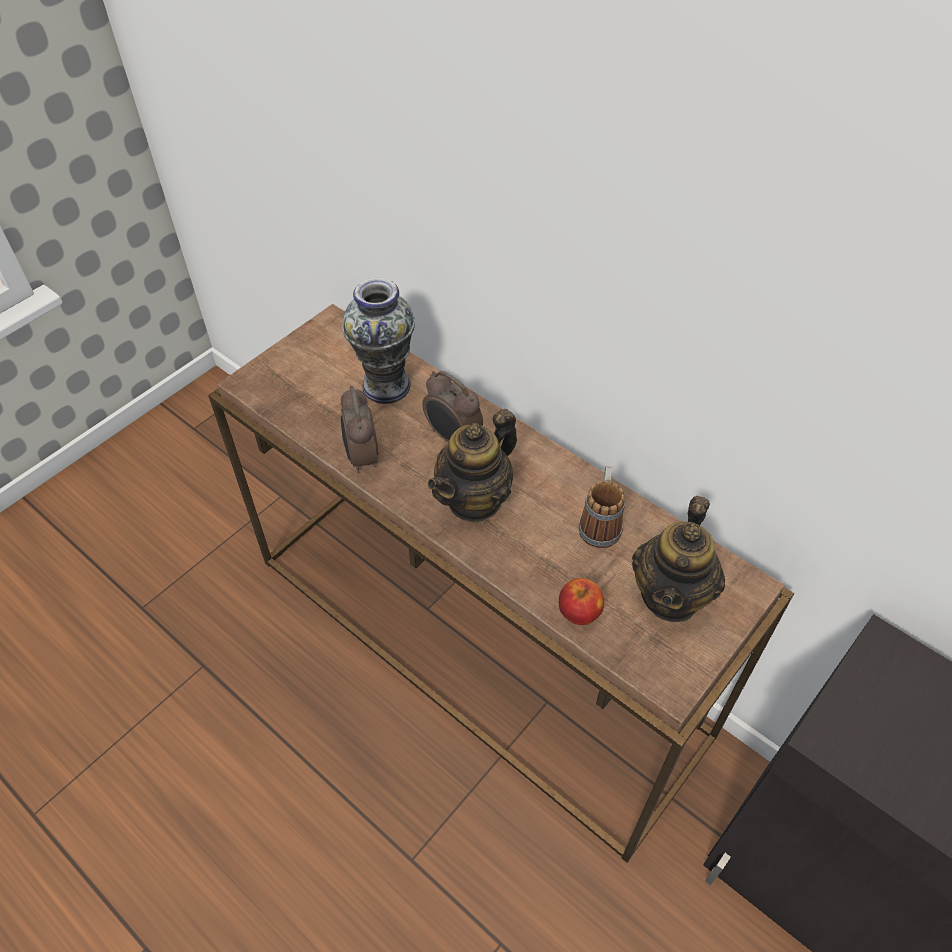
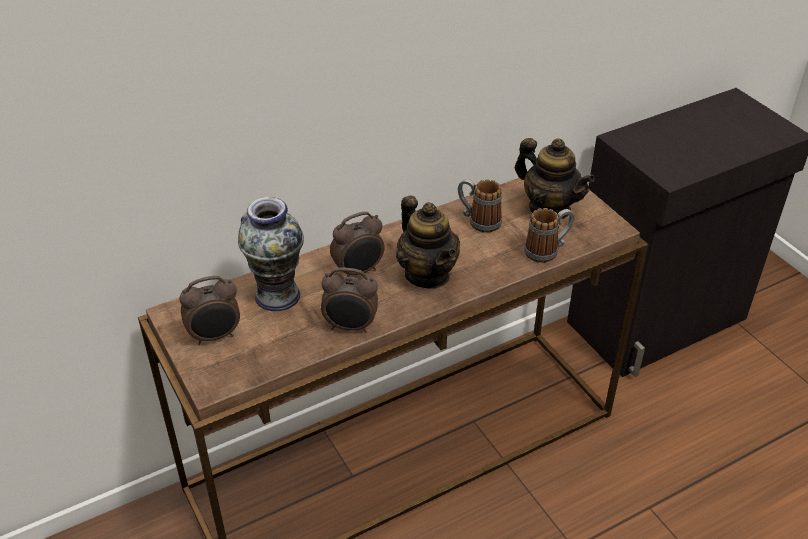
camera: 70 degrees left, 10 degrees down
apple [559,578,604,625] -> mug [524,208,574,263]
none -> alarm clock [179,276,240,345]

